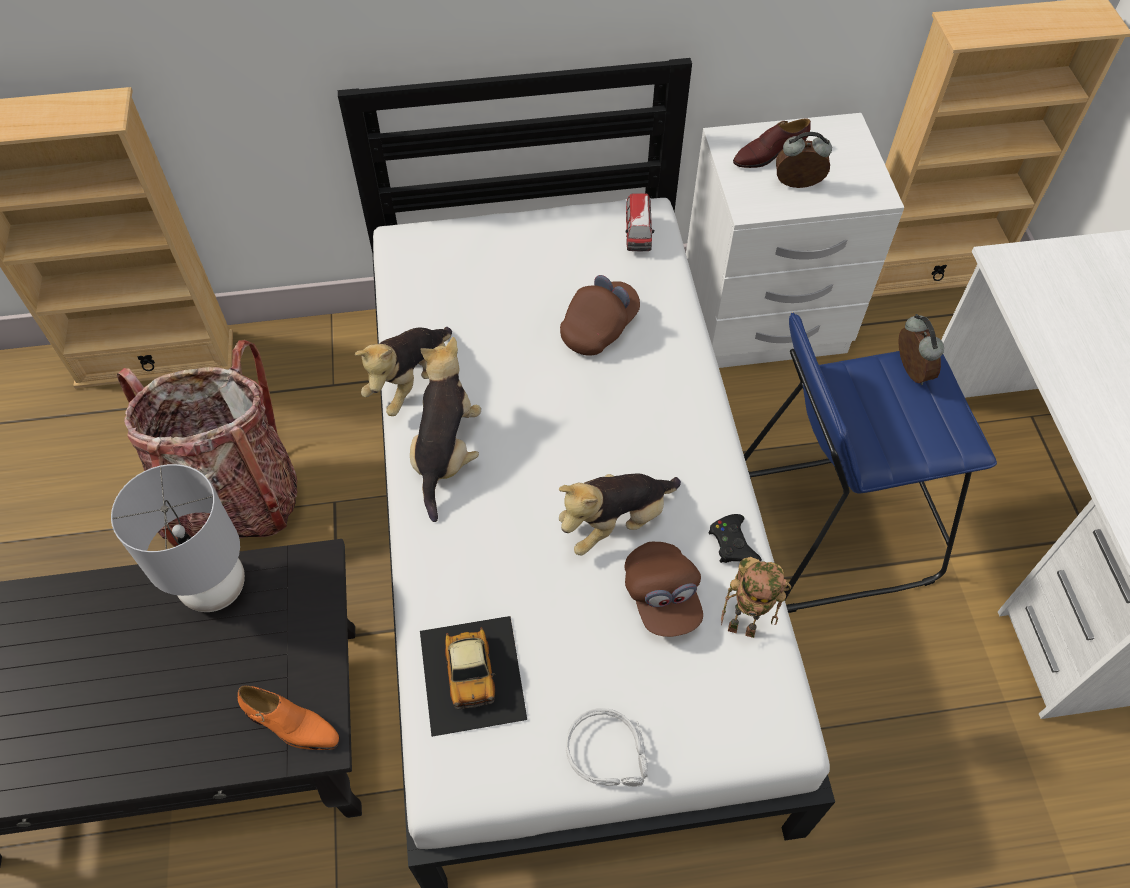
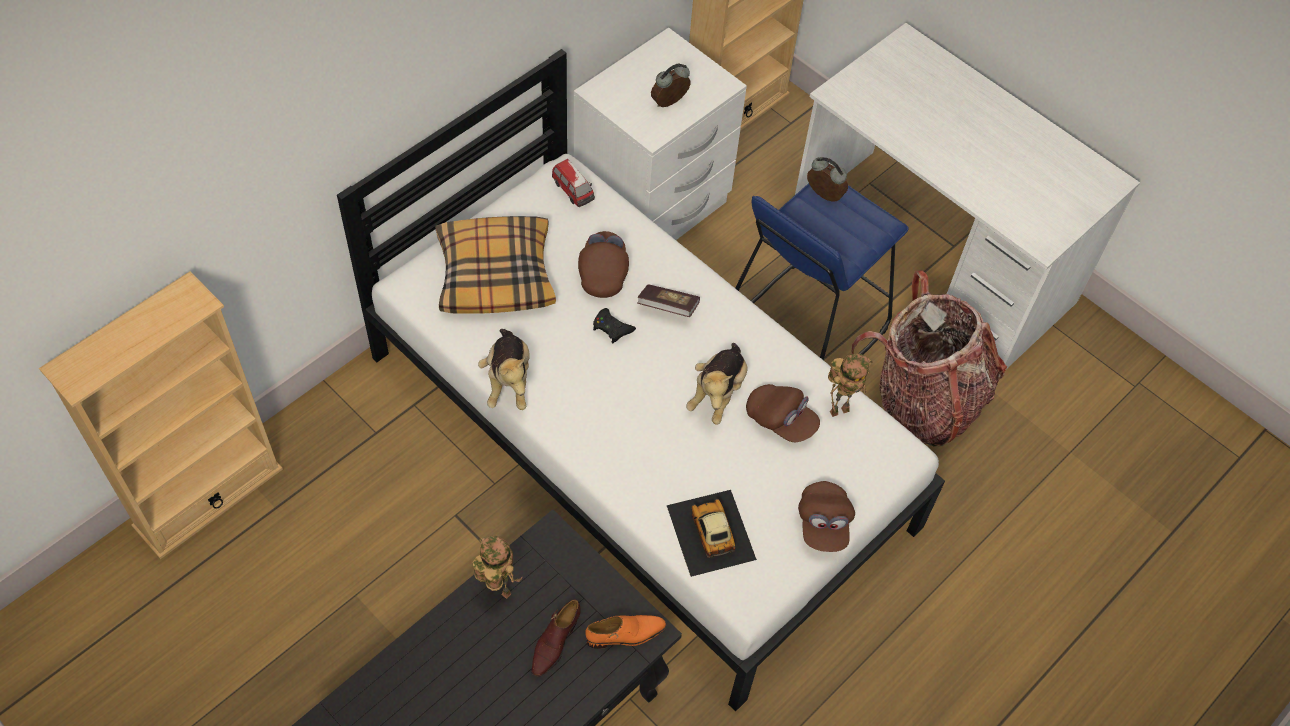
camera: 40 degrees left, 0 degrees up
grey table lamp [111,464,245,612] -> toy robot [473,536,522,599]
backpack [117,340,297,547] -> backpack moved to [851,270,1007,446]
plush toy [410,337,481,522] -> none
toy car [420,616,527,737] -> toy car turned 150 degrees counterclockwise [667,490,757,577]
grey headphones [566,708,648,787] -> brown cap [798,481,855,552]
black game controller [708,514,762,563] -> black game controller moved to [593,308,636,343]
brown shoe [733,118,811,168] -> brown shoe moved to [531,599,581,677]
none -> pillow [435,216,556,314]
none -> book [637,284,700,317]

